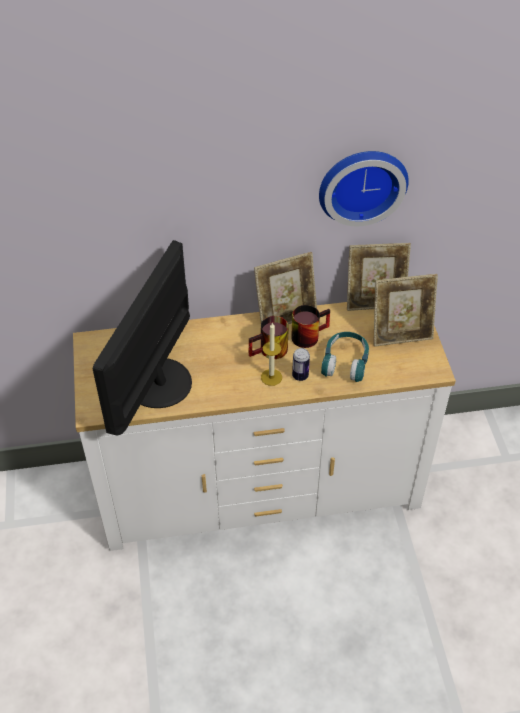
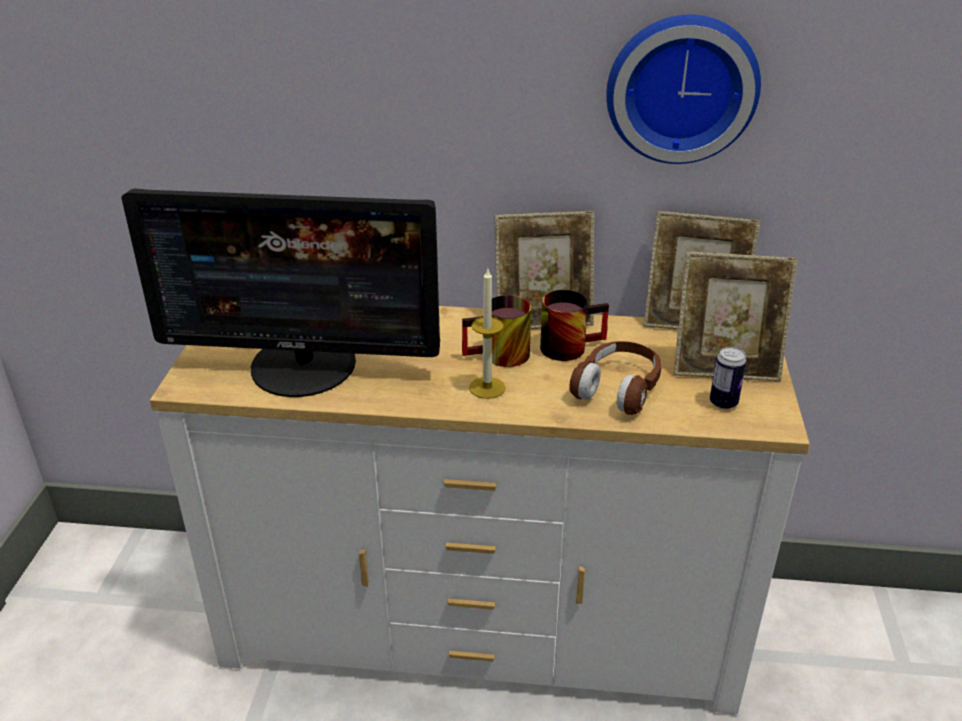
camera: 15 degrees right, 15 degrees down
monitor [93,240,192,435] -> monitor turned 120 degrees counterclockwise [121,189,440,397]
can [292,348,310,381] -> can moved to [710,347,747,410]
turquoise headphones [321,332,369,382] -> brown headphones [569,341,662,415]

